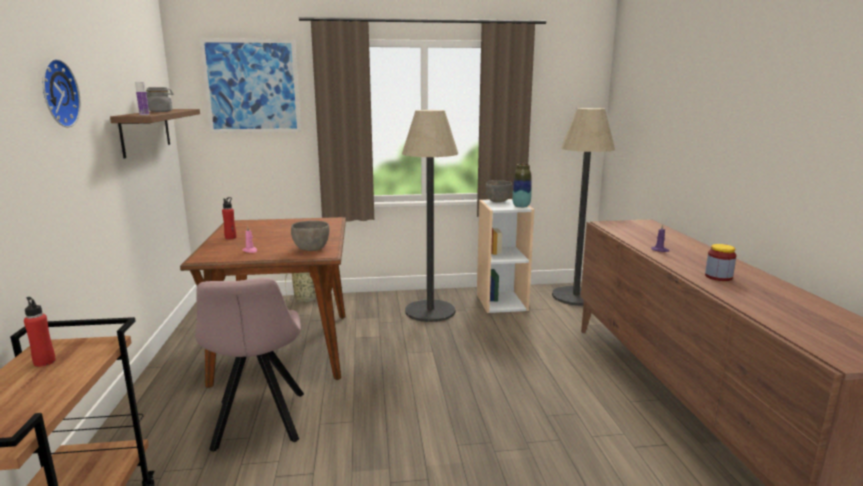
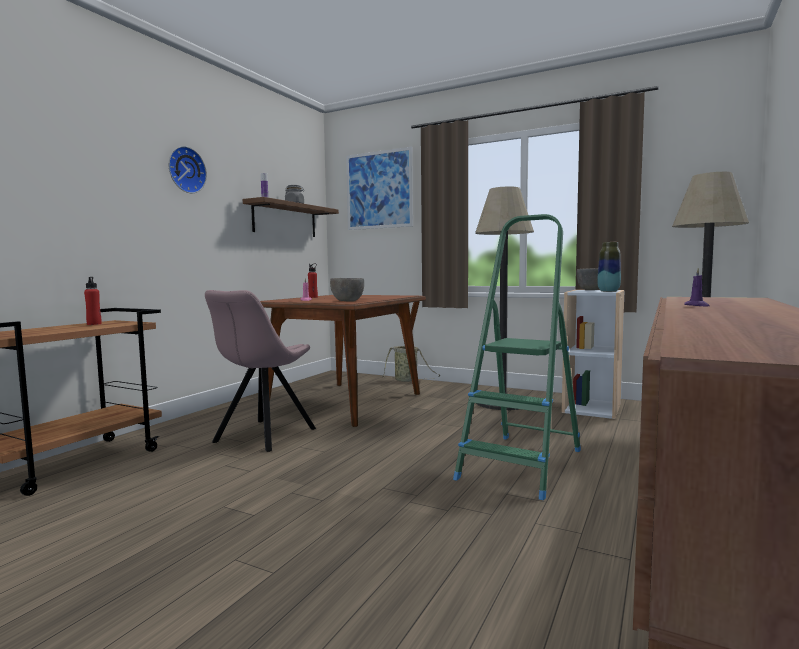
camera: 35 degrees right, 10 degrees down
jar [705,244,737,281] -> none
none -> green step ladder [453,214,581,500]

